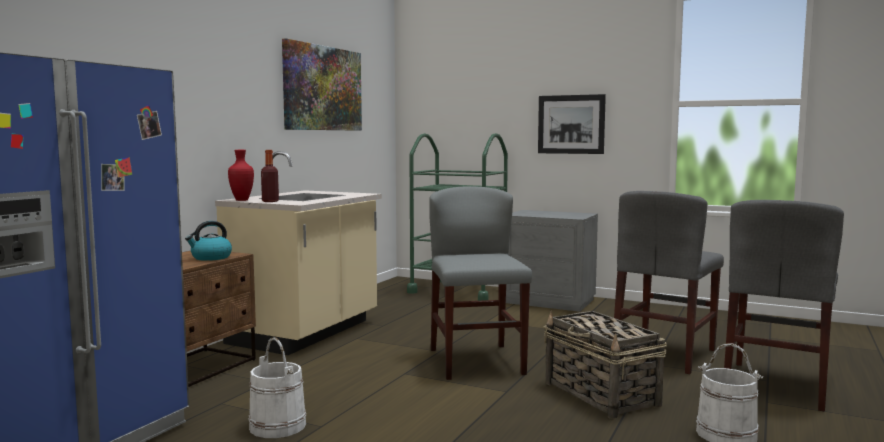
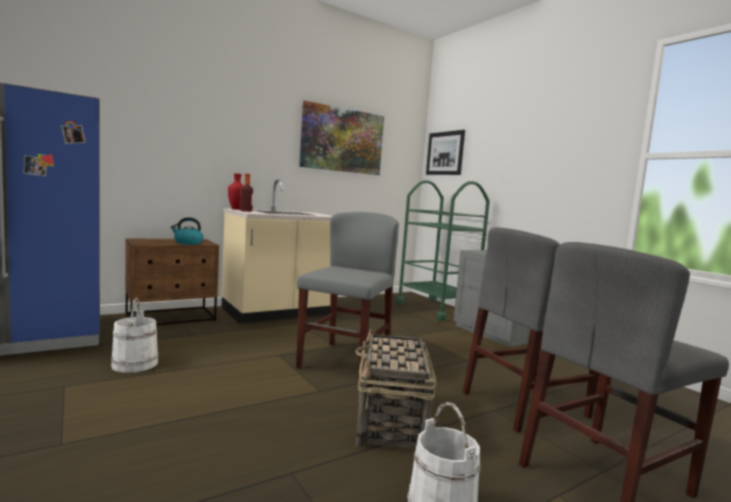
camera: 30 degrees right, 0 degrees up
picture [538,94,606,154] -> picture moved to [426,130,465,175]

